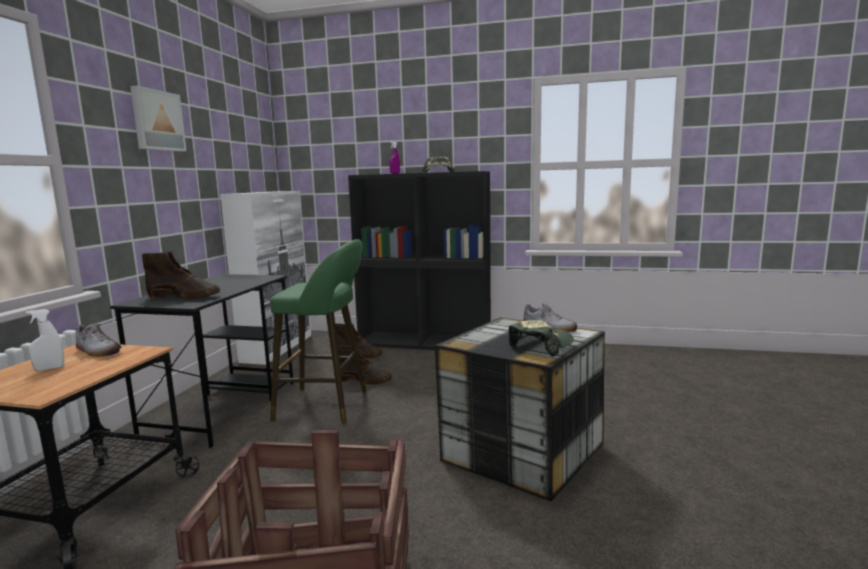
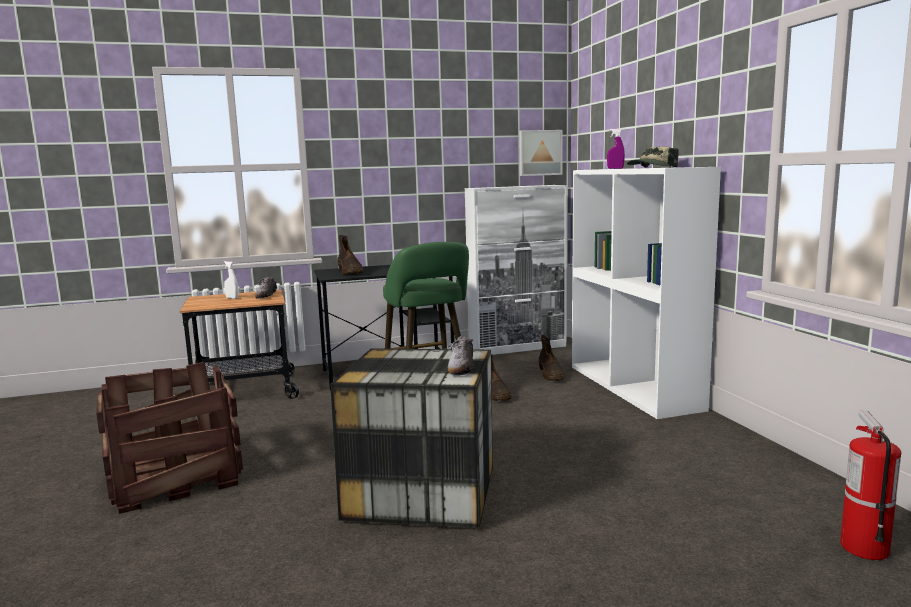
camera: 60 degrees right, 0 degrees up
picture [130,86,186,152] -> picture moved to [519,130,563,176]
black bookcase [348,171,491,350] -> white bookcase [572,167,721,419]
cap [509,320,574,357] -> none
none -> fire extinguisher [840,410,901,560]

